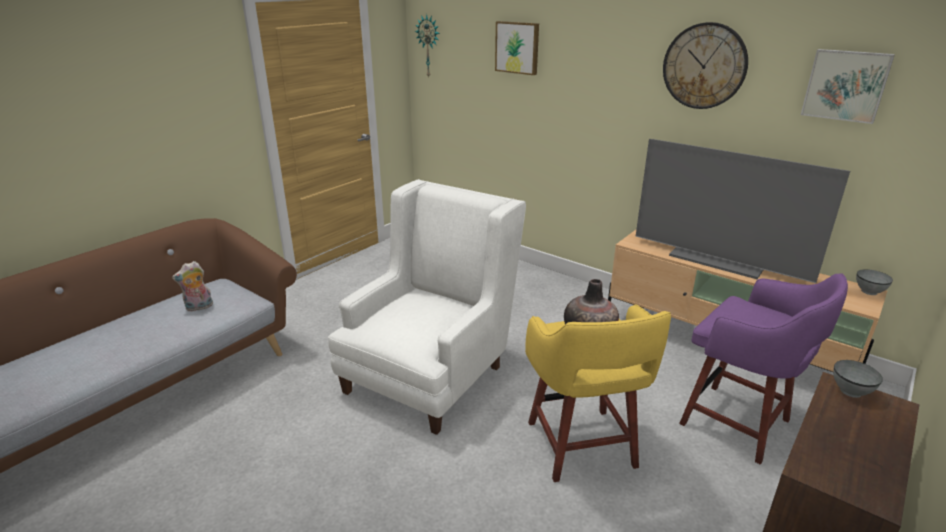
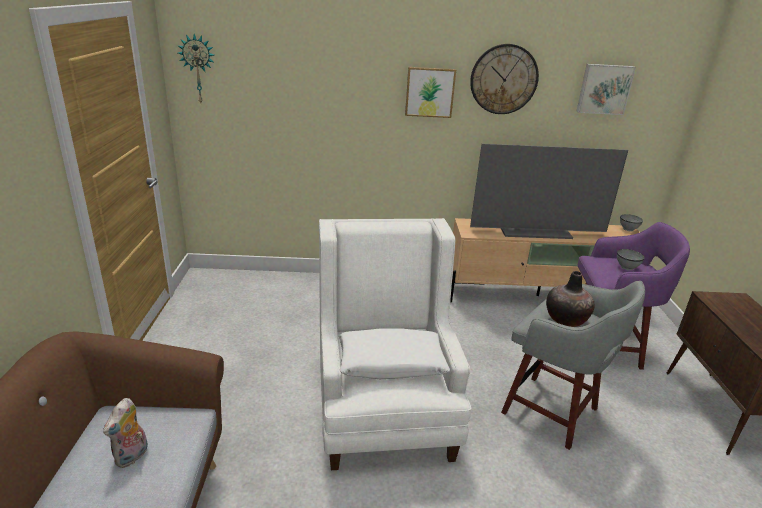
camera: 40 degrees left, 0 degrees up
picture [495,21,539,75] -> picture moved to [405,67,456,118]
yellow stool [525,304,671,482] -> grey stool [501,281,645,450]
grey bowl [833,360,883,398] -> grey bowl moved to [617,249,645,270]
none -> white pillow [339,328,450,379]

